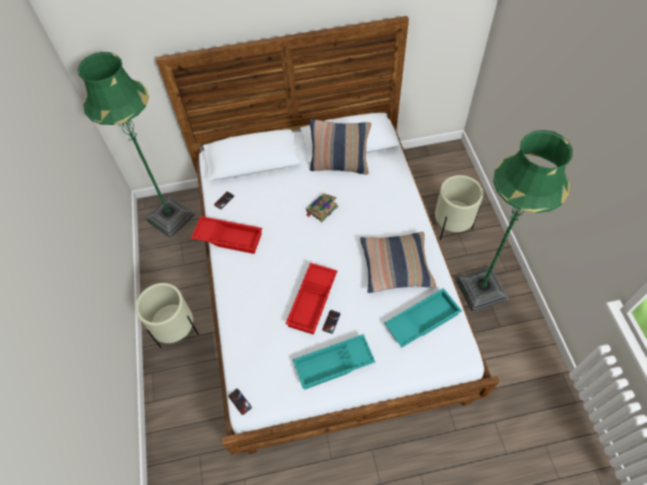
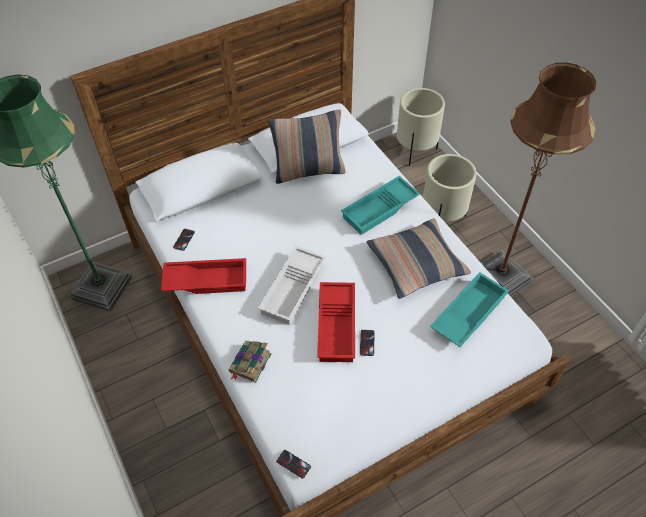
camera: 20 degrees left, 5 degrees down
beige planter [135,283,199,348] -> beige planter moved to [397,88,445,166]
turquoise tray [293,334,375,390] -> turquoise tray moved to [341,176,420,235]
book [306,193,338,222] -> book moved to [229,341,272,383]
green floor lamp [456,130,573,312] -> brown floor lamp [481,63,597,297]
none -> white tray [258,246,326,325]

